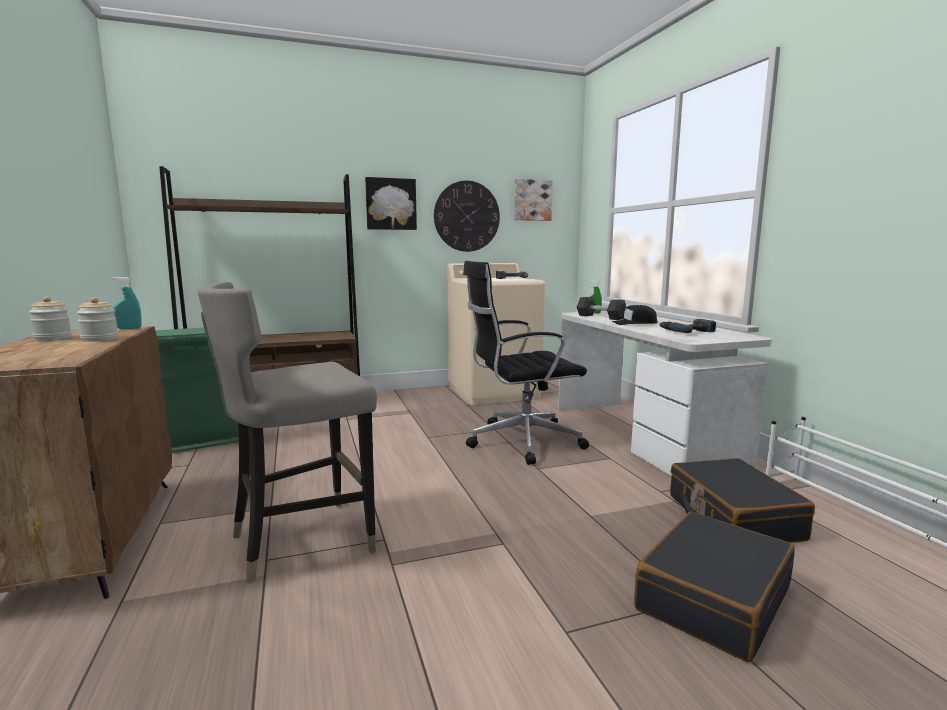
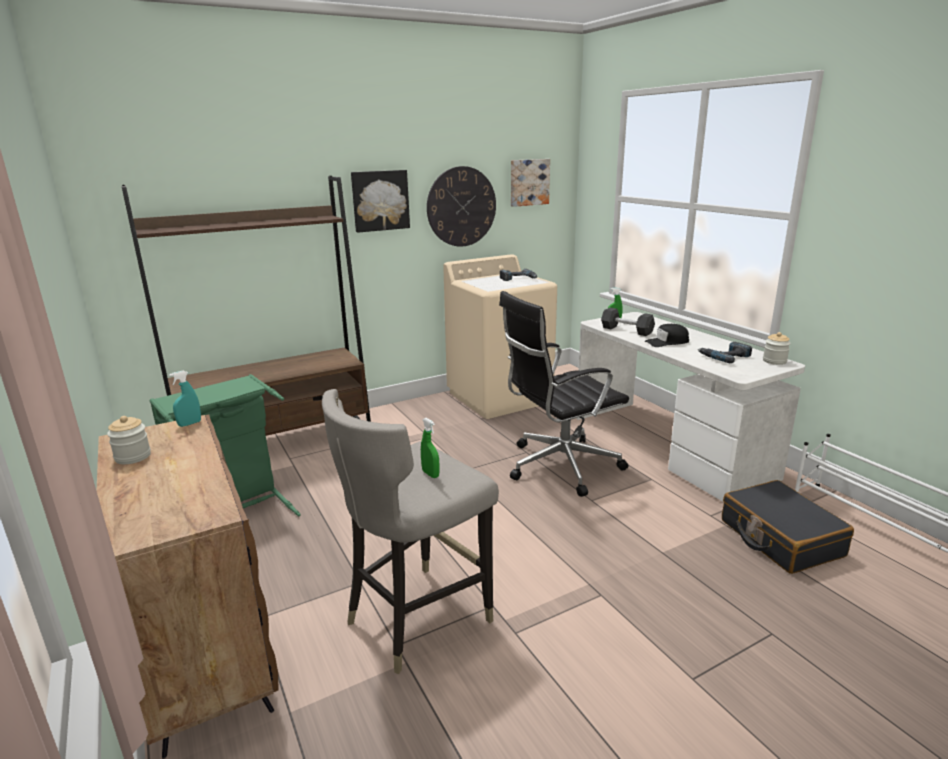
camera: 10 degrees left, 10 degrees up
jar [77,297,118,342] -> jar moved to [763,332,791,365]
black suitcase [634,512,795,662] -> none
none -> green spray bottle [421,418,440,478]

